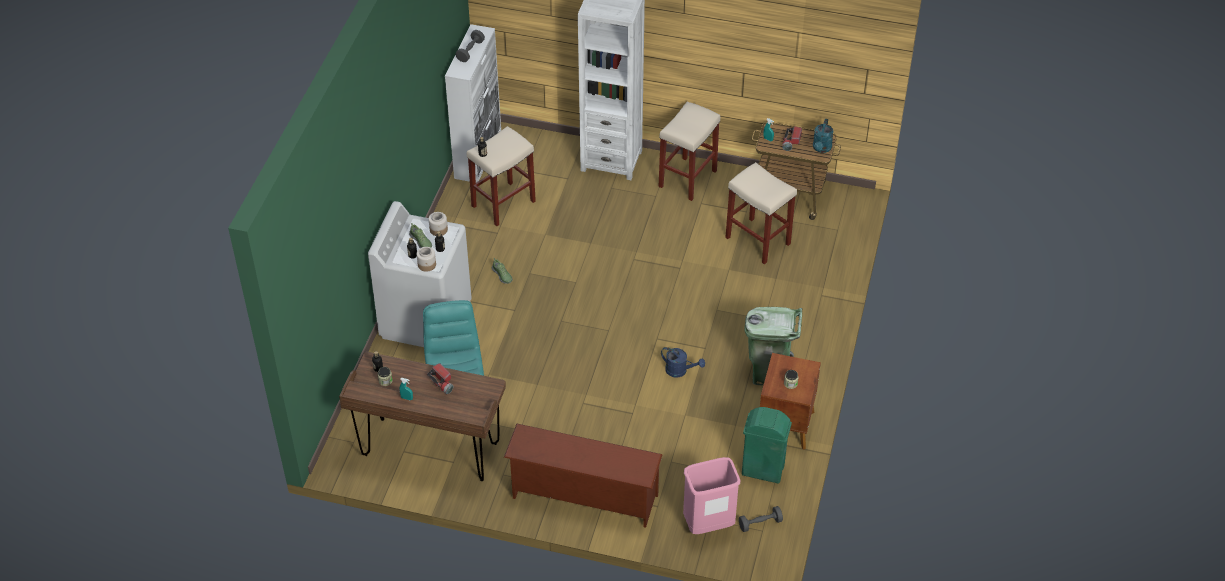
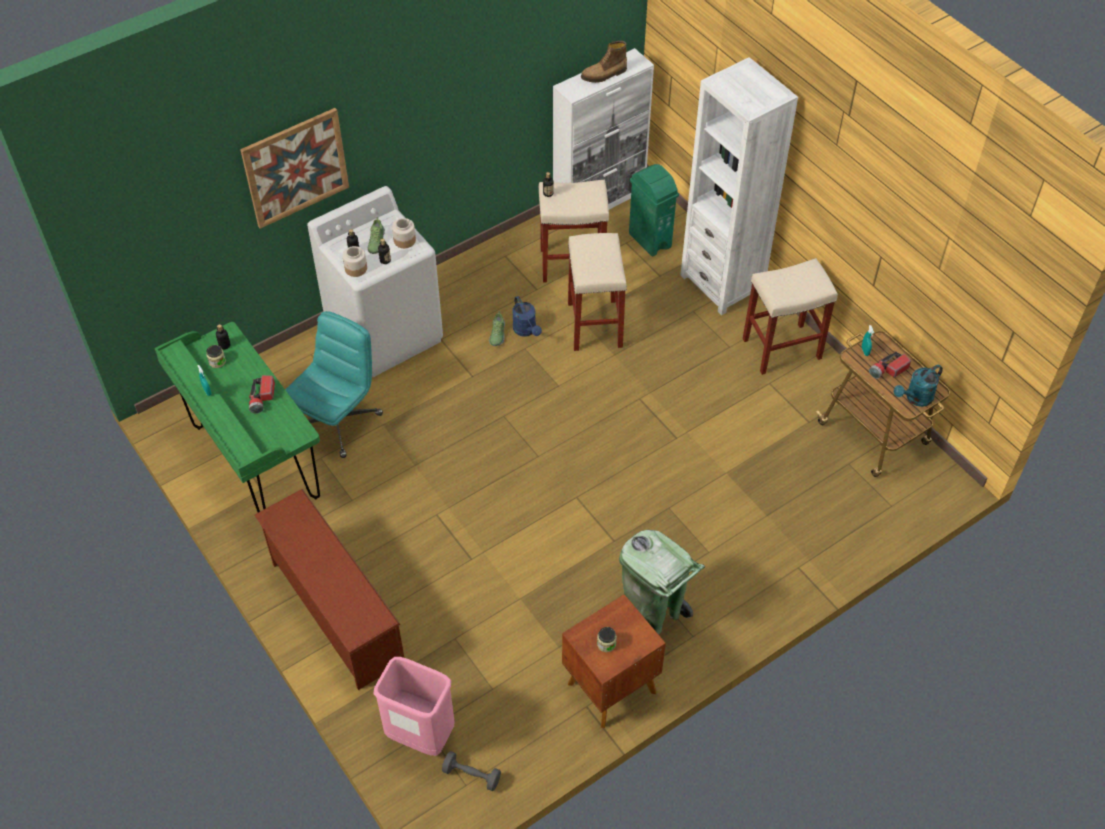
camera: 40 degrees right, 5 degrees up
brown desk [339,352,506,481] -> green desk [155,322,320,512]
grey dumbbell [455,30,485,62] -> boot [581,41,627,83]
blue watering can [661,347,705,378] -> blue watering can moved to [512,296,542,337]
beige stool [725,162,797,264] -> beige stool moved to [568,233,627,351]
green trash can [742,407,792,483] -> green trash can moved to [629,164,679,257]
none -> picture [240,108,349,229]

